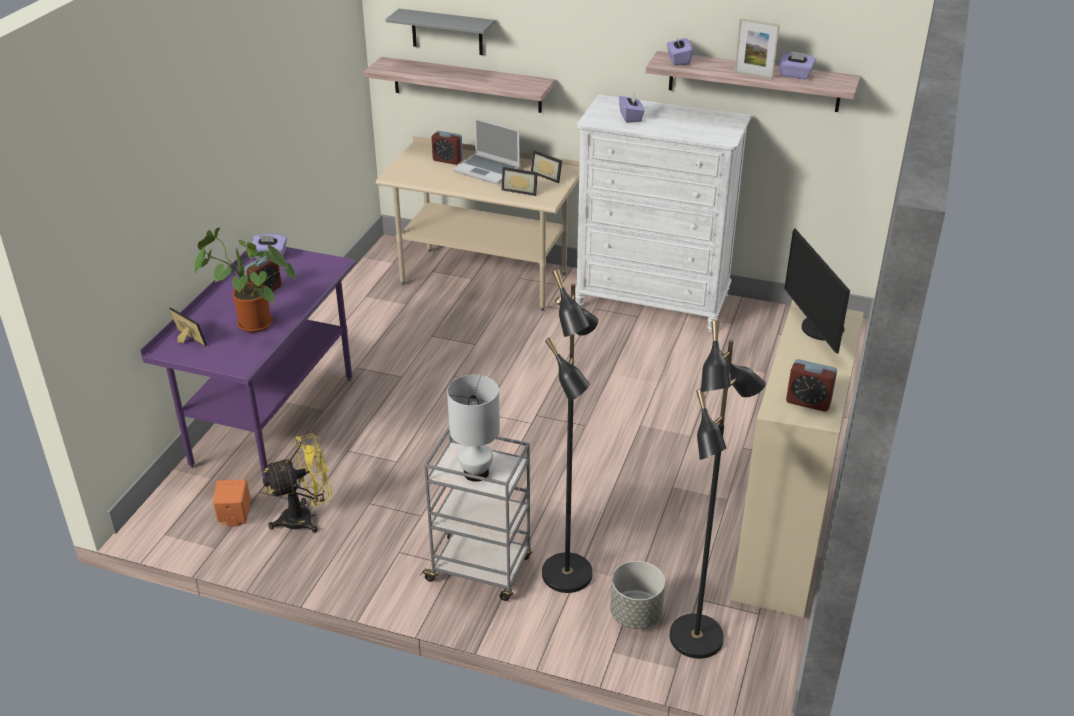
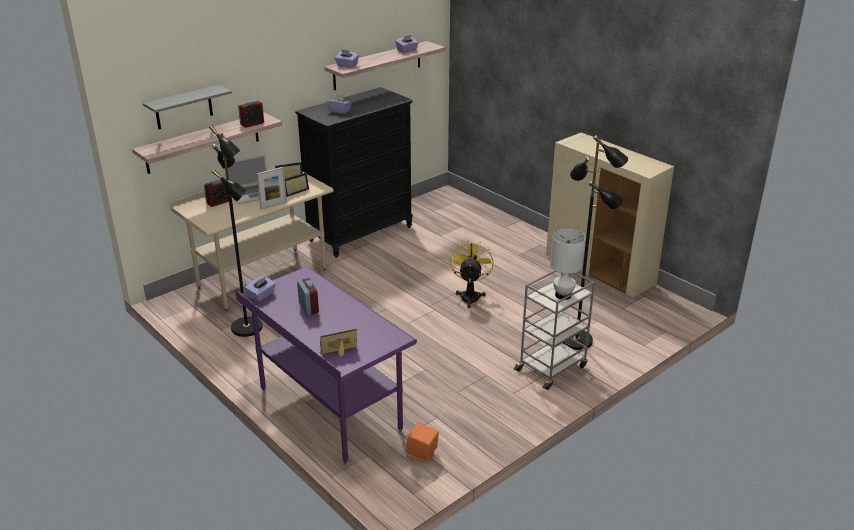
camera: 60 degrees left, 5 degrees down
potted plant [194,228,296,333] -> none
yellow fan [263,434,332,533] -> yellow fan moved to [450,240,494,308]
white dresser [575,95,751,332] -> black dresser [295,87,413,258]
grey planter [610,561,665,629] -> none
black floor lamp [670,320,766,659] -> black floor lamp moved to [209,125,263,337]
picture frame [734,18,780,79] -> picture frame moved to [257,167,287,209]
monitor [784,228,850,354] -> none
alarm clock [786,359,837,412] -> alarm clock moved to [238,100,264,128]

